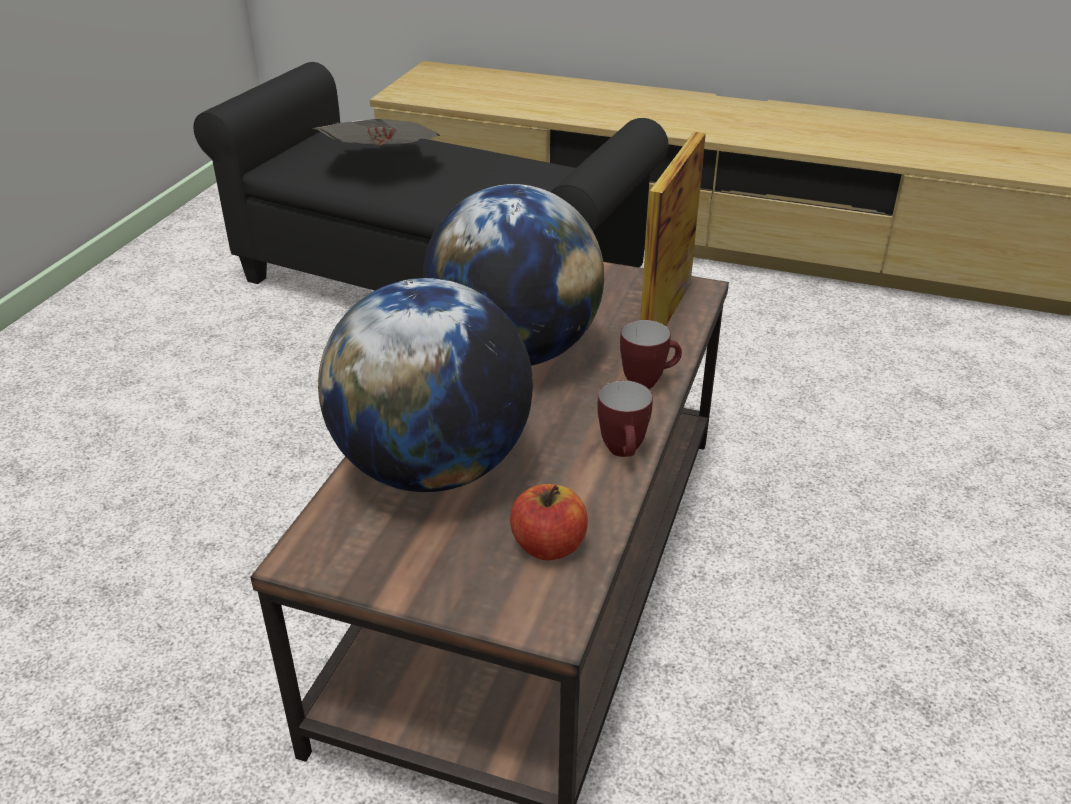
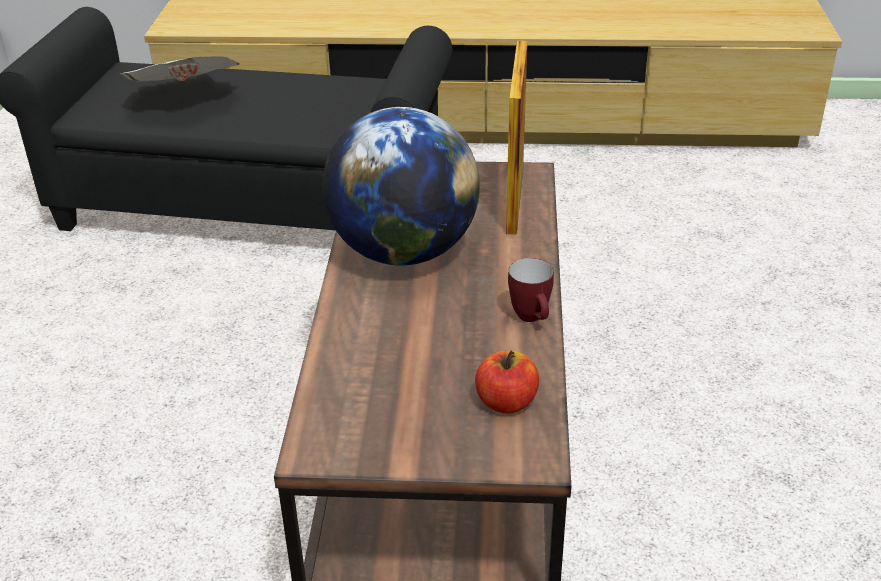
camera: 15 degrees left, 0 degrees up
globe [318,278,533,492] -> none
mug [620,320,682,389] -> none

